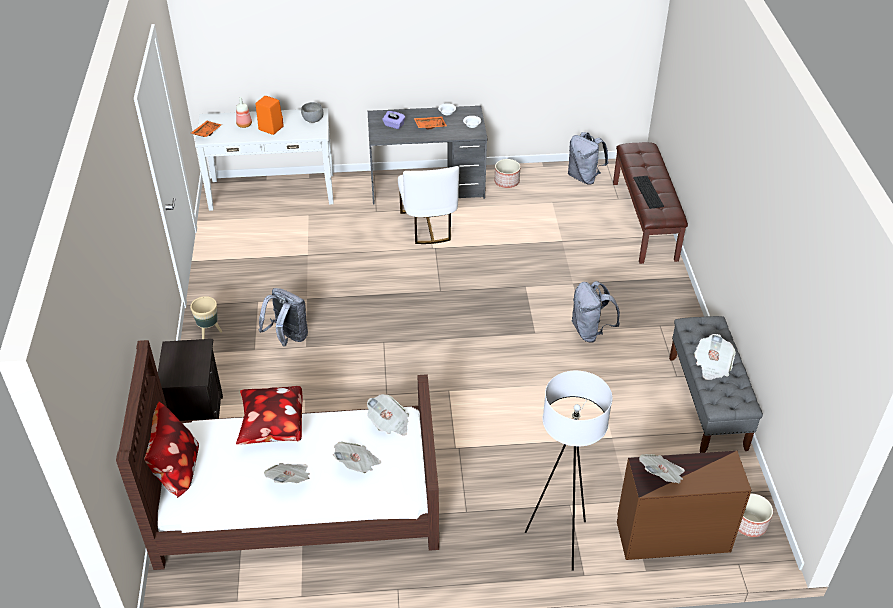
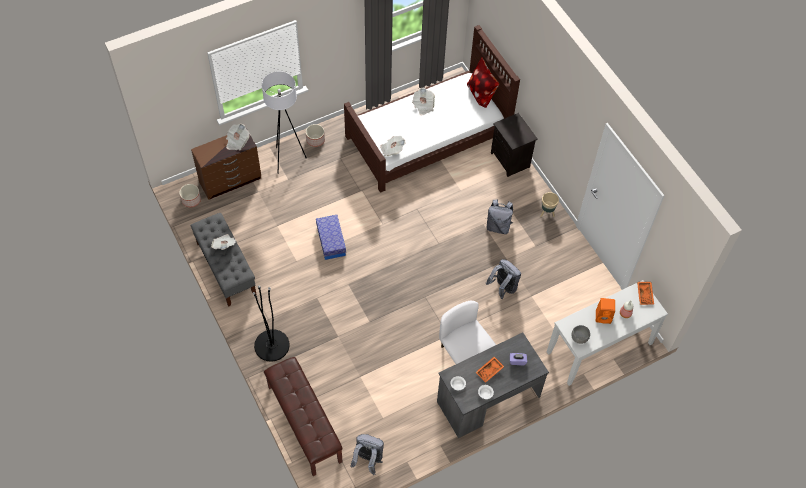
camera: 155 degrees right, 15 degrees up
pillow [236,386,303,445] -> none
newspaper [333,442,381,473] -> none
planter [495,159,520,188] -> planter moved to [306,124,325,147]
grey backpack [572,281,620,343] -> grey backpack moved to [486,259,521,299]
keyboard [633,176,664,209] -> none
none -> black floor lamp [253,285,290,362]
none -> storage box [316,215,346,260]

